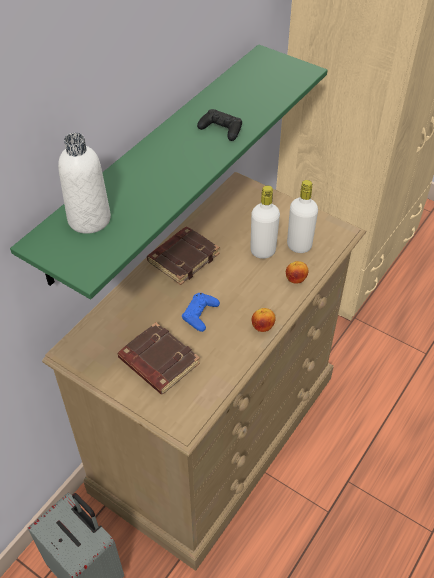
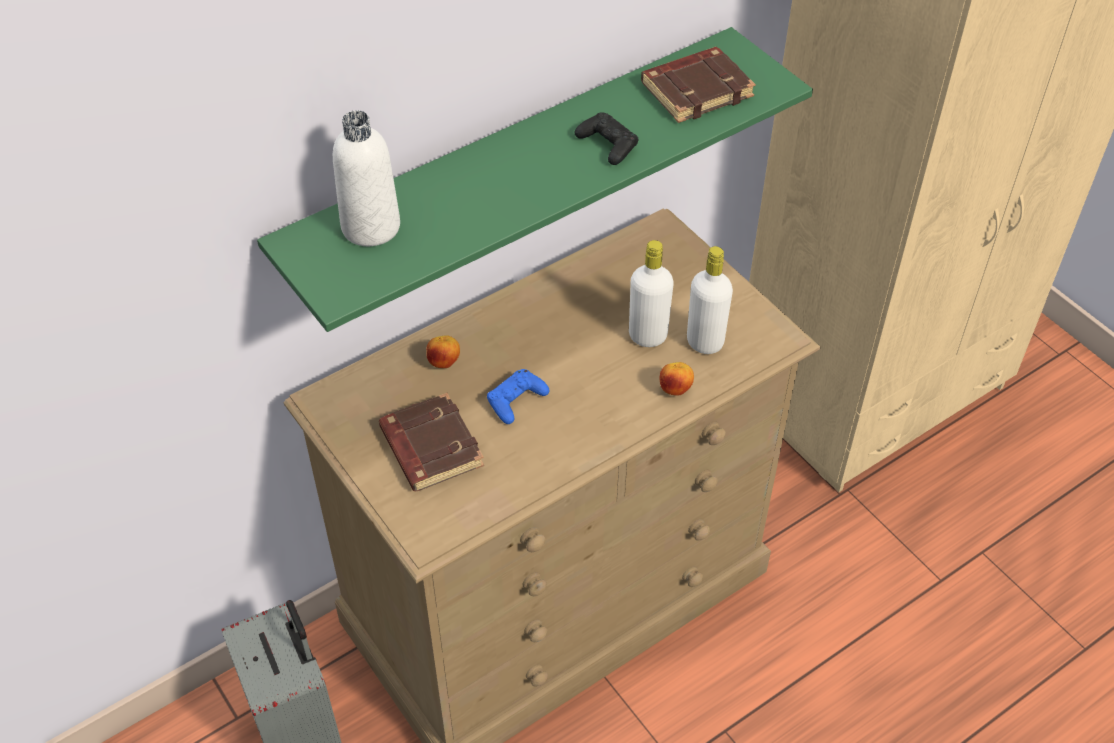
camera: 20 degrees right, 0 degrees up
brown book [147,226,220,285] -> brown book moved to [641,47,756,123]
apple [251,308,276,332] -> apple moved to [426,335,460,368]

